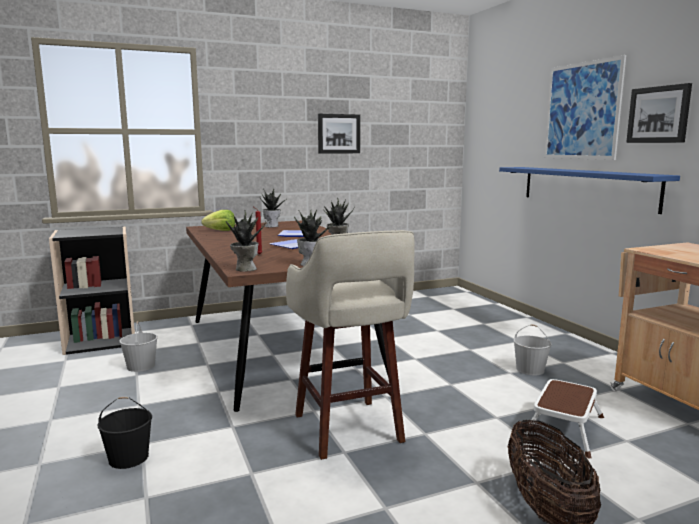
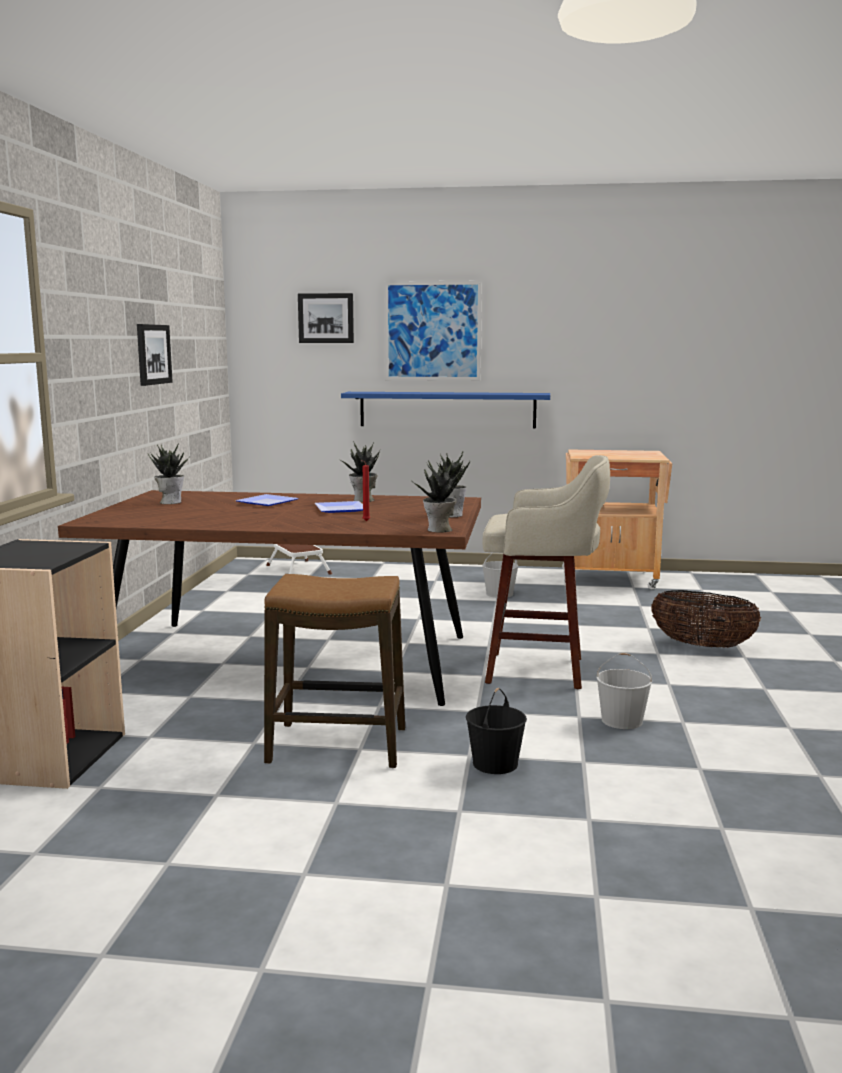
camera: 60 degrees left, 0 degrees up
white bucket [119,321,158,372] -> white bucket moved to [596,653,652,729]
lettuce [202,210,236,231] -> none
brown step ladder [521,379,604,459] -> brown step ladder moved to [266,544,332,574]
picture [626,83,692,143] -> picture moved to [298,293,354,343]
none -> stool [264,574,405,768]

